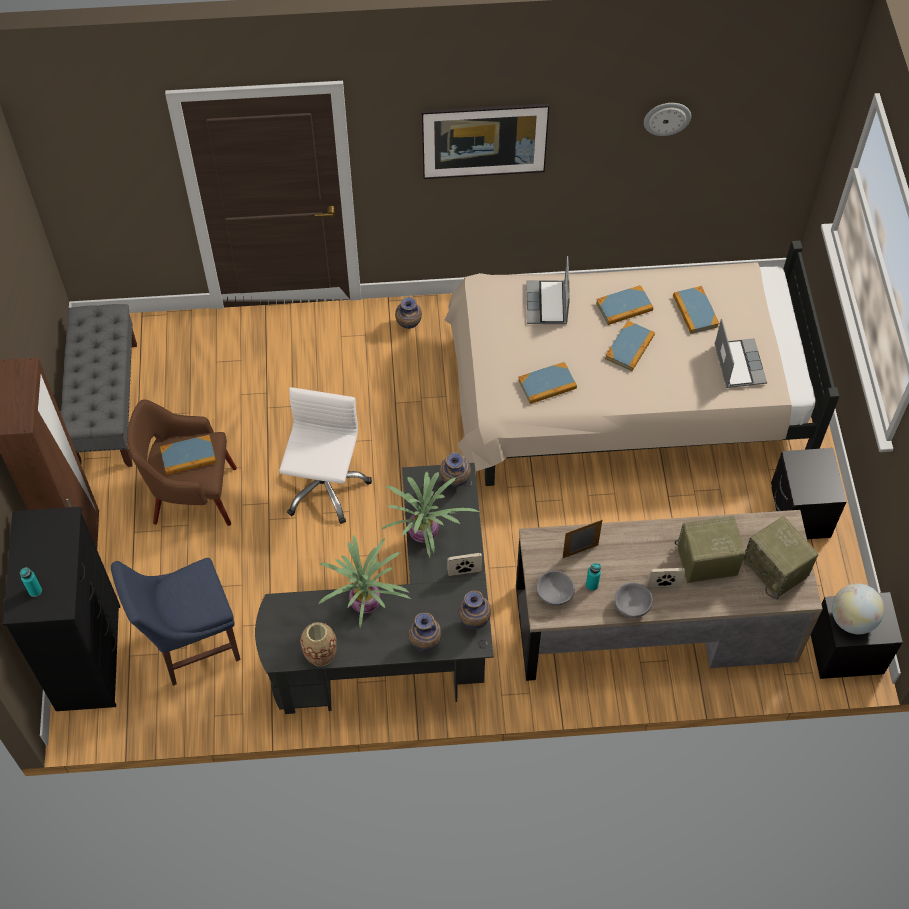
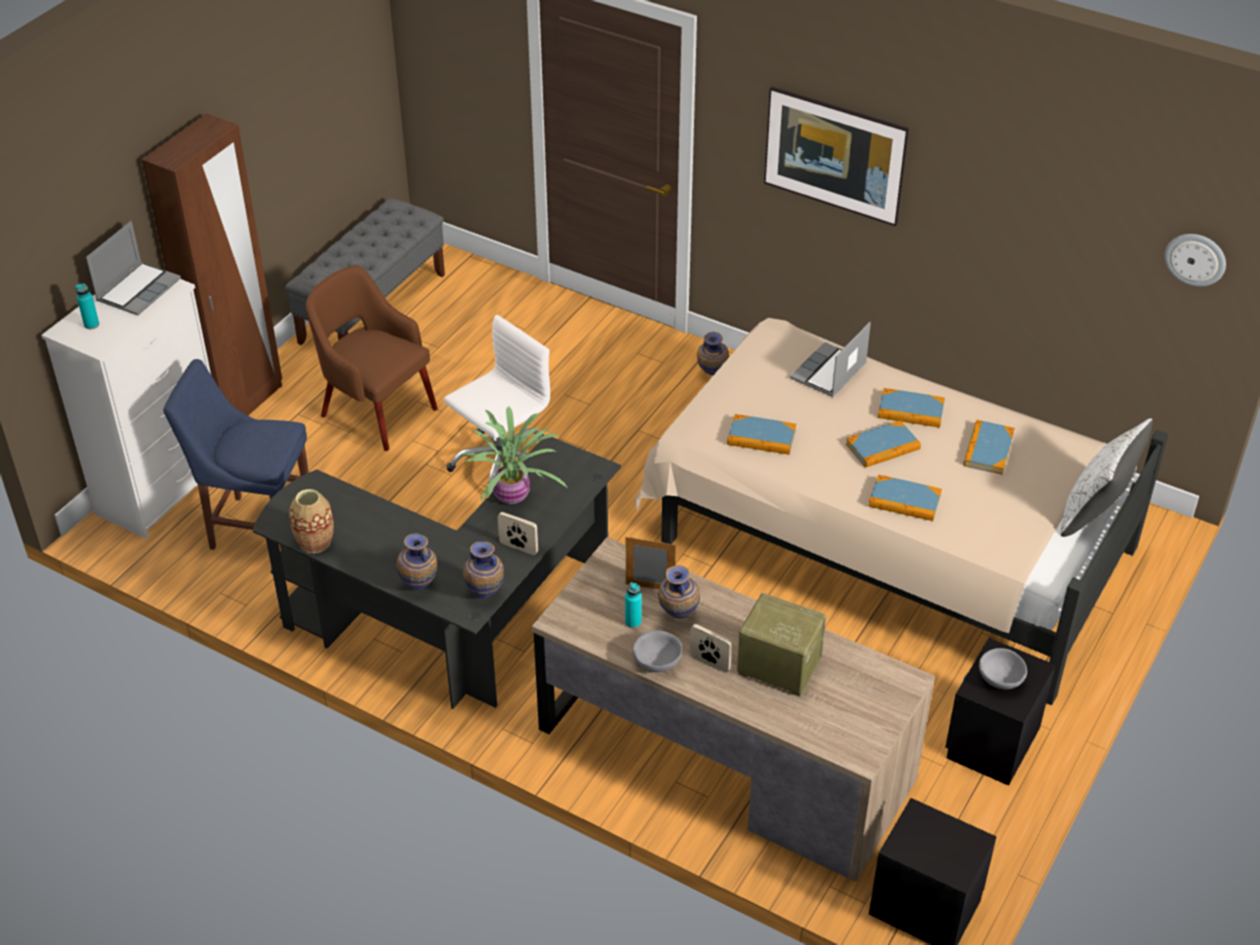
camera: 35 degrees right, 15 degrees down
black dresser [3,507,120,711] -> white dresser [41,279,211,539]
book [160,435,216,475] -> book moved to [869,475,942,521]
potted plant [318,535,411,628] -> none
vase [440,452,471,487] -> vase moved to [658,565,700,619]
grey bowl [537,571,575,606] -> grey bowl moved to [979,648,1027,690]
wall clock [644,103,691,136] -> wall clock moved to [1165,234,1226,286]
laptop [714,319,767,388] -> laptop moved to [86,221,181,315]
radio [743,516,819,599] -> none
globe [832,583,884,634] -> none
none -> white pillow [1061,418,1153,537]

